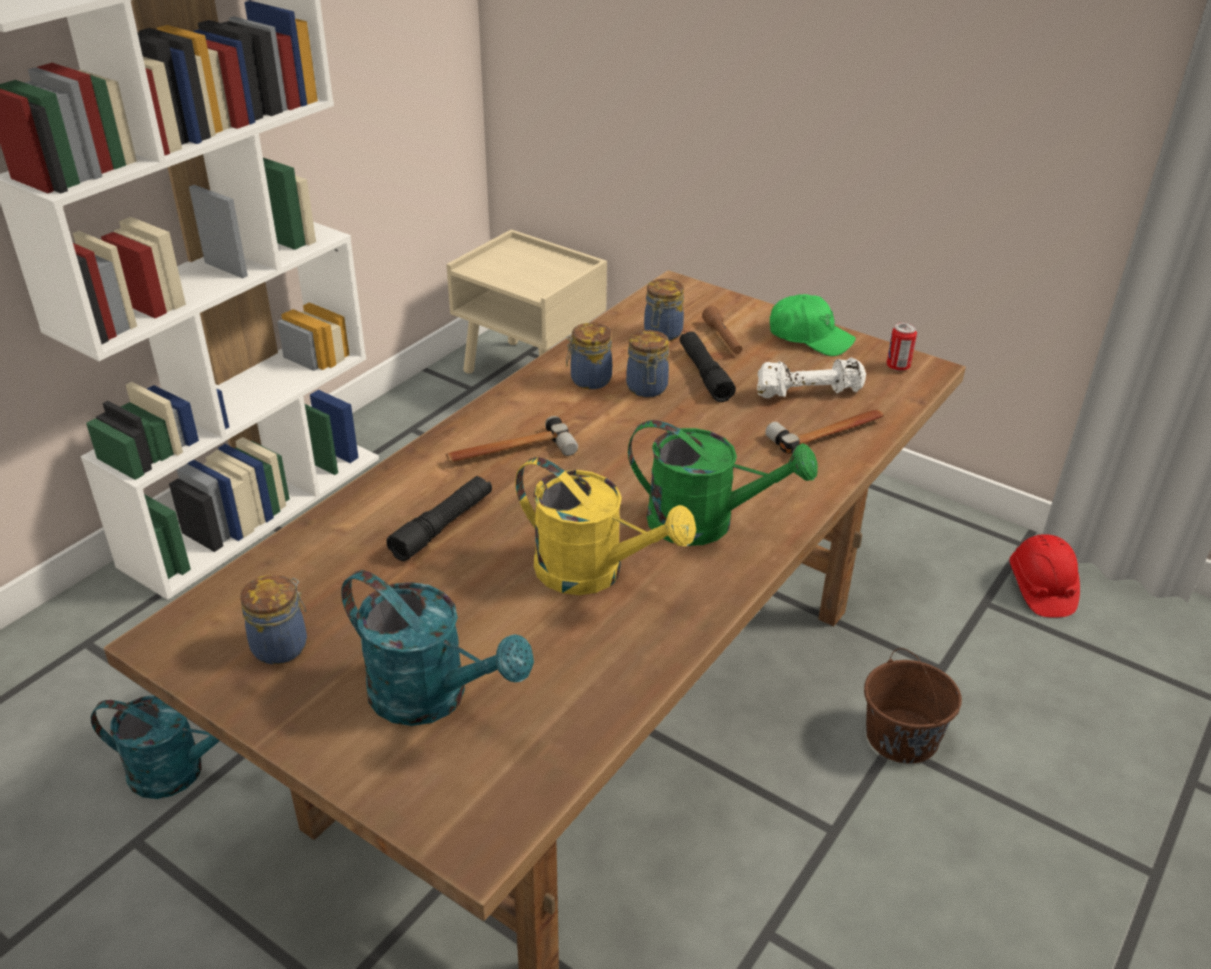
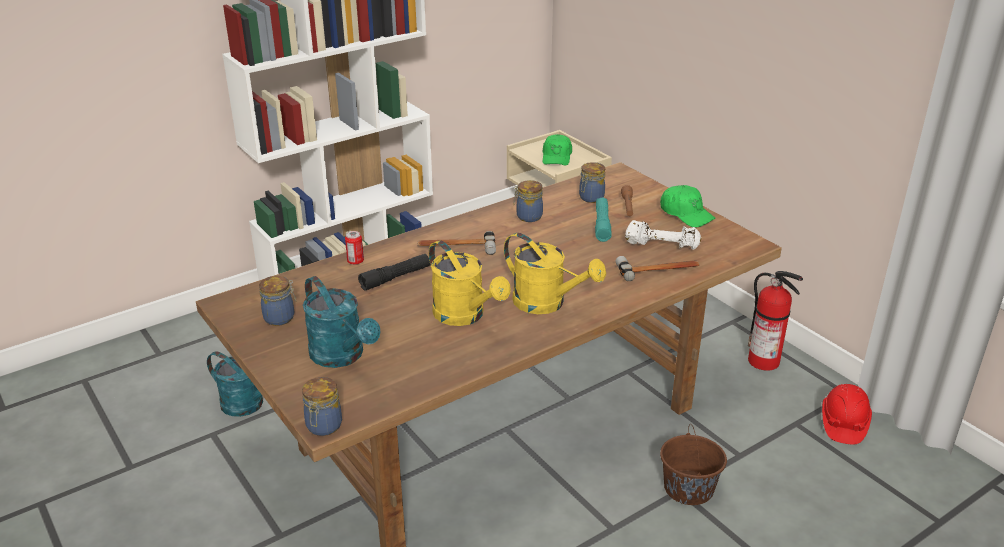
camera: 20 degrees right, 5 degrees down
jar [626,330,669,397] -> jar moved to [302,377,342,436]
green watering can [628,420,818,546] -> yellow watering can [504,233,606,314]
black flashlight [680,332,736,402] -> turquoise flashlight [595,198,612,242]
can [886,323,917,371] -> can moved to [345,231,364,265]
none -> green cap [542,134,572,165]
none -> fire extinguisher [748,271,803,371]

